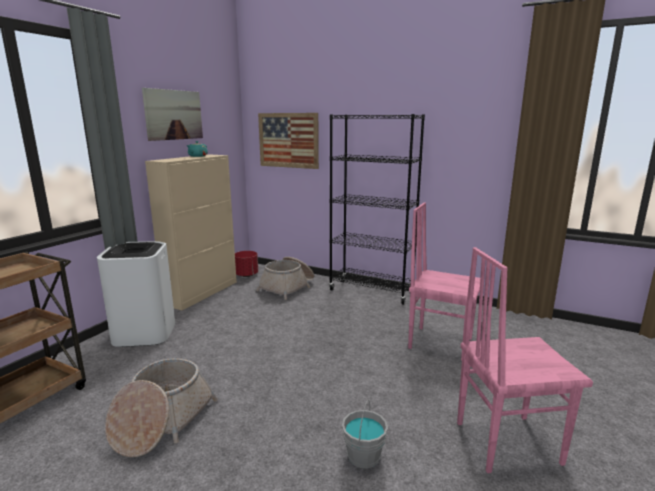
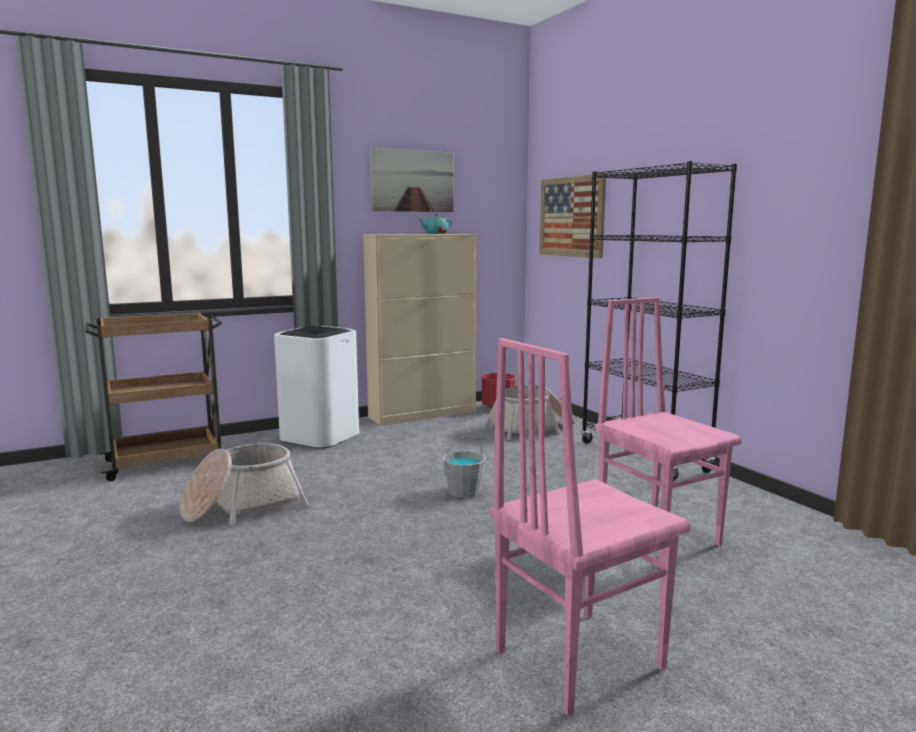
camera: 35 degrees right, 5 degrees down
grey bucket [342,400,388,468] -> grey bucket moved to [442,436,486,498]
pink chair [457,247,593,473] -> pink chair turned 60 degrees counterclockwise [490,338,691,716]

